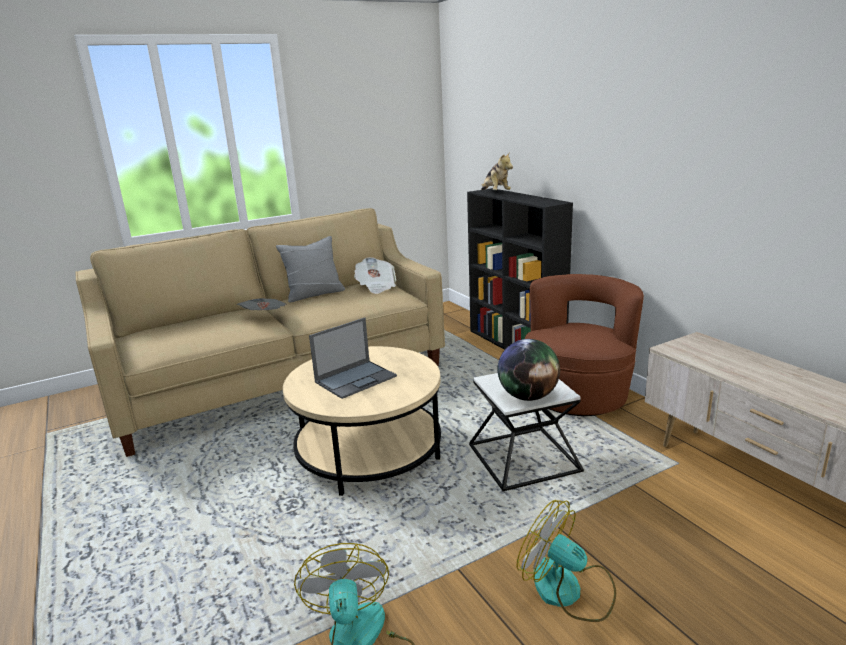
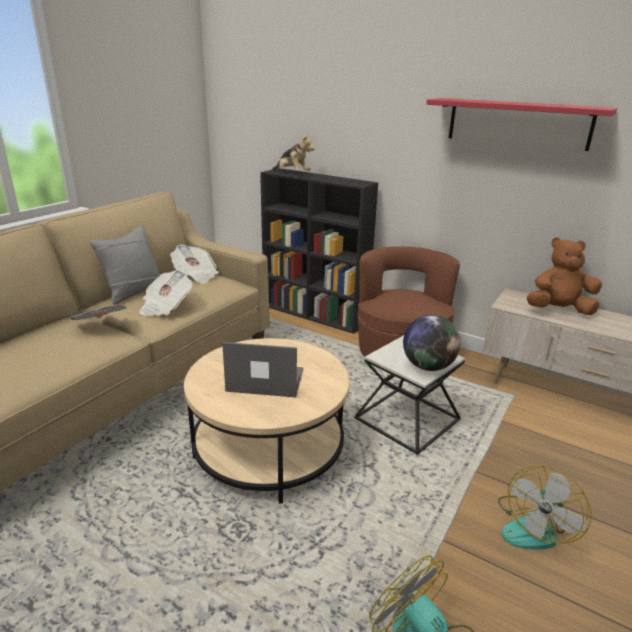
camera: 30 degrees left, 5 degrees up
laptop [309,317,397,399] -> laptop turned 105 degrees counterclockwise [222,342,303,397]
fan [517,500,616,622] -> fan turned 60 degrees counterclockwise [498,465,592,550]
none -> newspaper [139,270,192,316]
none -> red shelf [426,98,617,151]
none -> brown plush toy [527,237,602,315]

